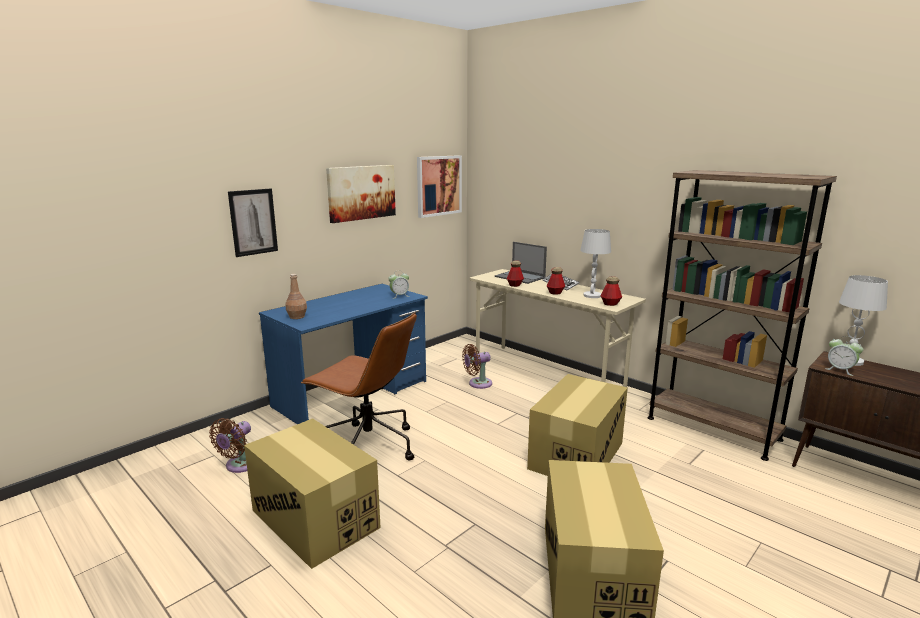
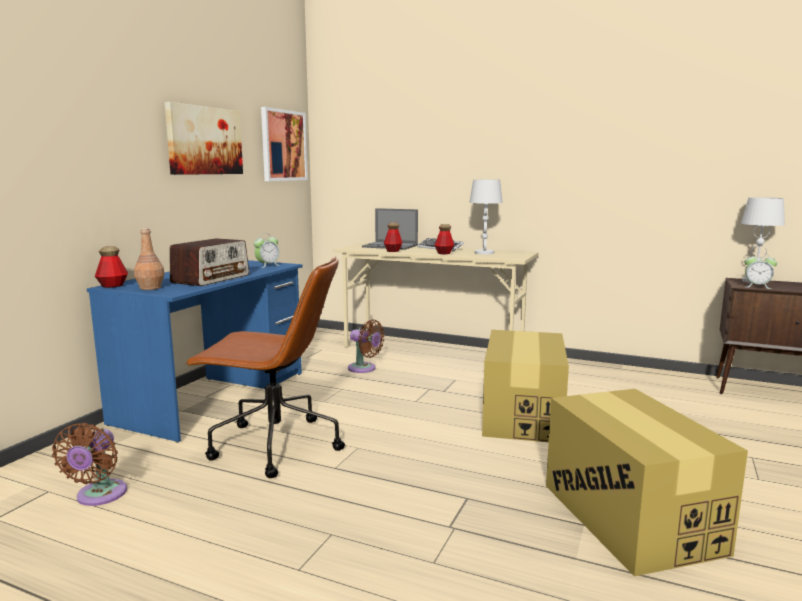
camera: 20 degrees left, 5 degrees down
picture [228,188,278,257] -> none
cardboard box [244,418,381,569] -> none
brown fan [462,344,492,389] -> brown fan turned 105 degrees counterclockwise [348,319,385,373]
bottle [600,276,622,306] -> bottle moved to [95,246,128,288]
brown bookcase [648,170,837,461] -> none
none -> radio [170,238,249,286]

